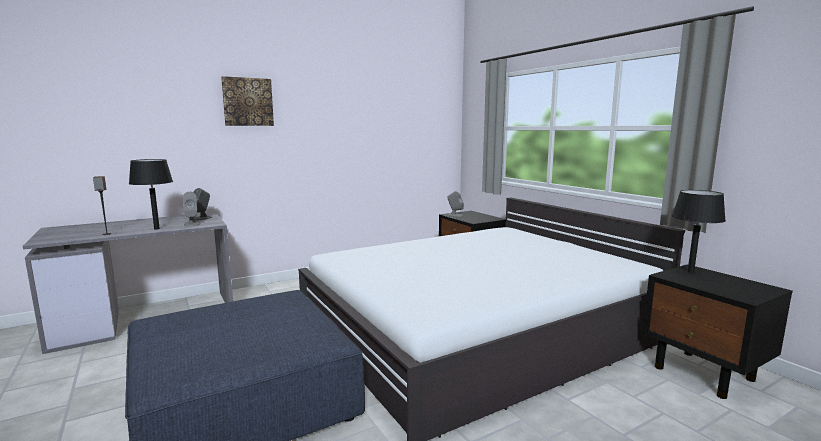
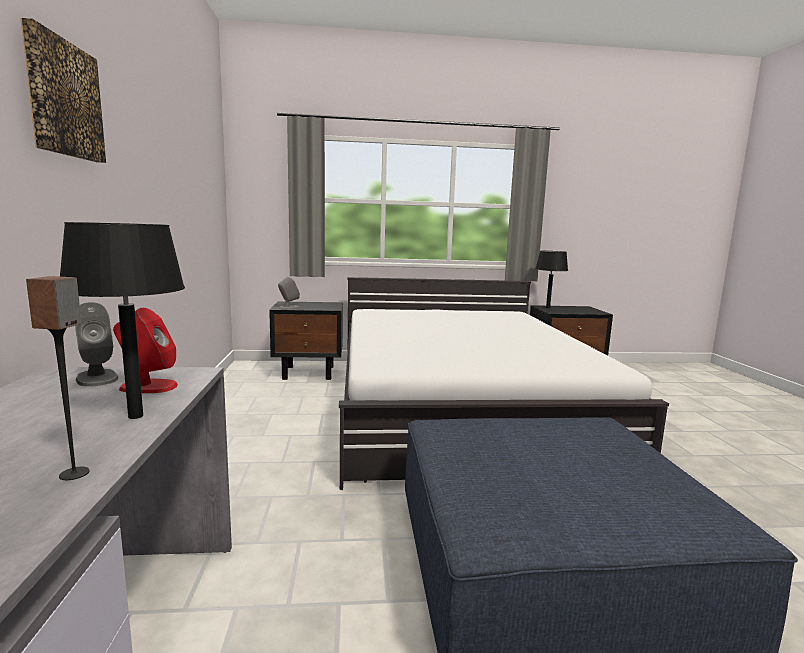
camera: 65 degrees left, 0 degrees up
grey speaker [183,192,201,226] -> red speaker [113,308,178,393]

